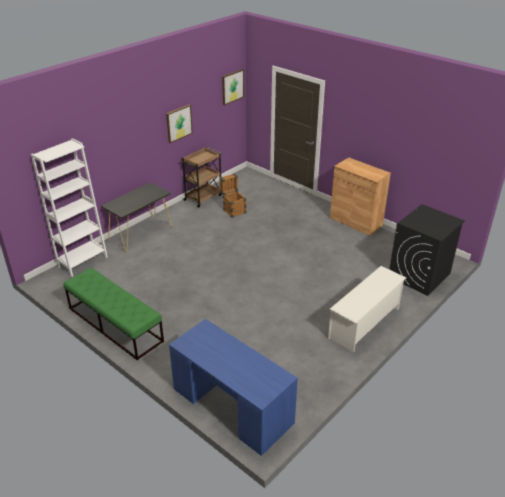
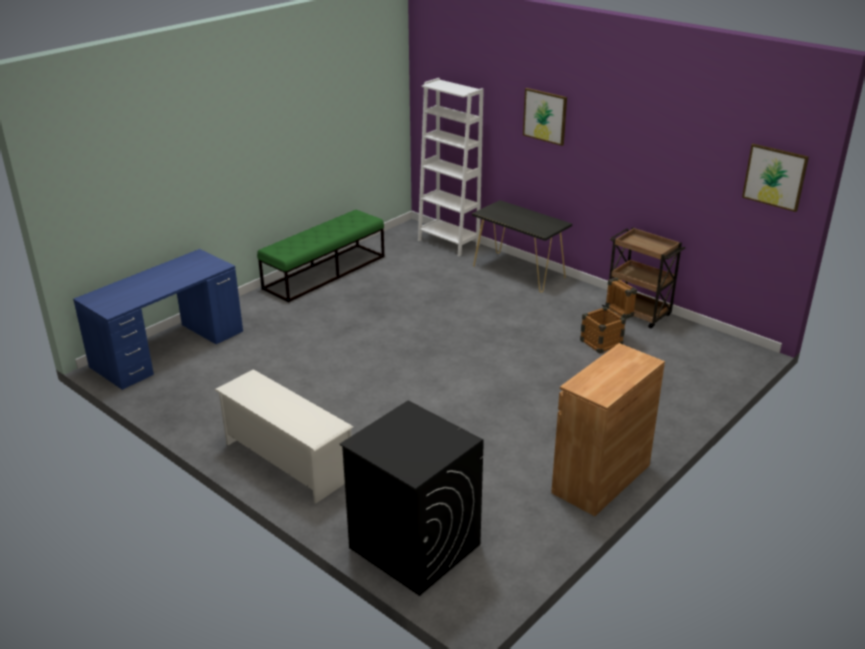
camera: 90 degrees right, 5 degrees down
picture [166,104,193,143] -> picture moved to [523,88,567,146]

